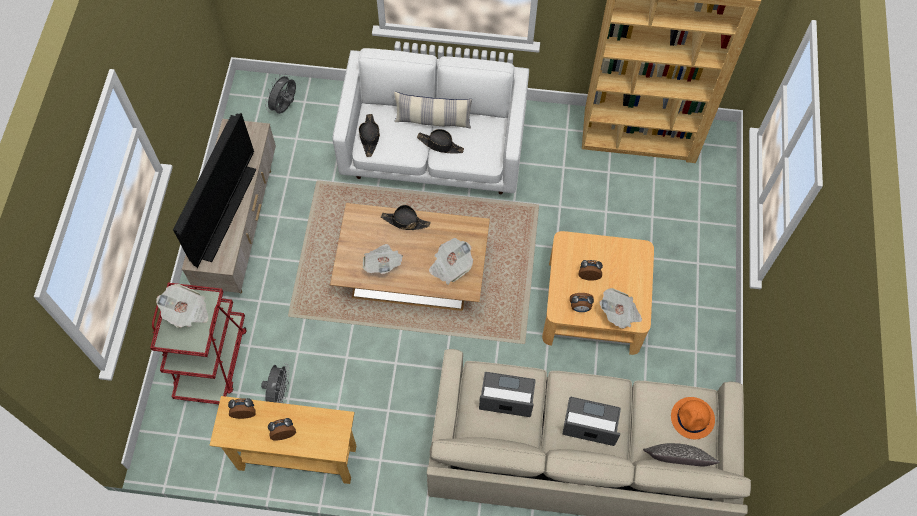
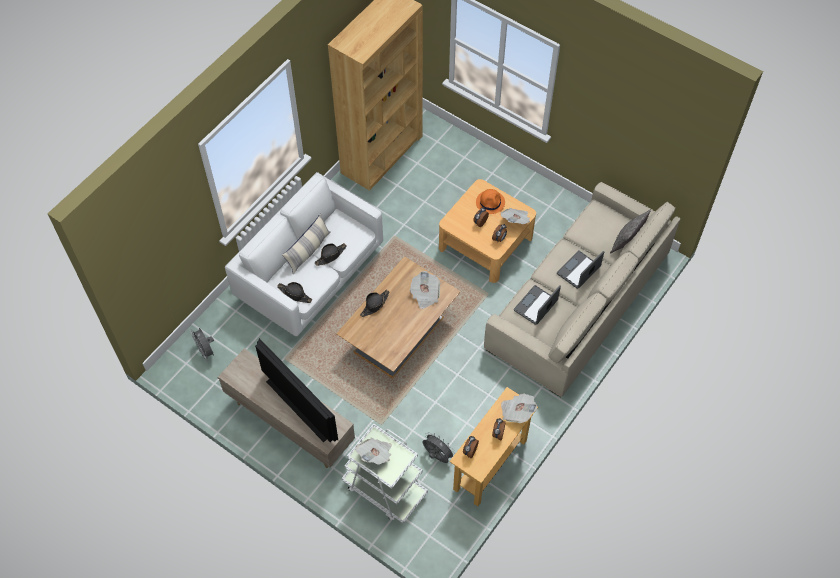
camera: 60 degrees left, 5 degrees down
red cart [150,283,247,404] -> white cart [342,423,428,524]
newspaper [363,244,403,274] -> newspaper moved to [501,393,537,423]
orange hat [671,397,715,439] -> orange hat moved to [476,189,505,214]

